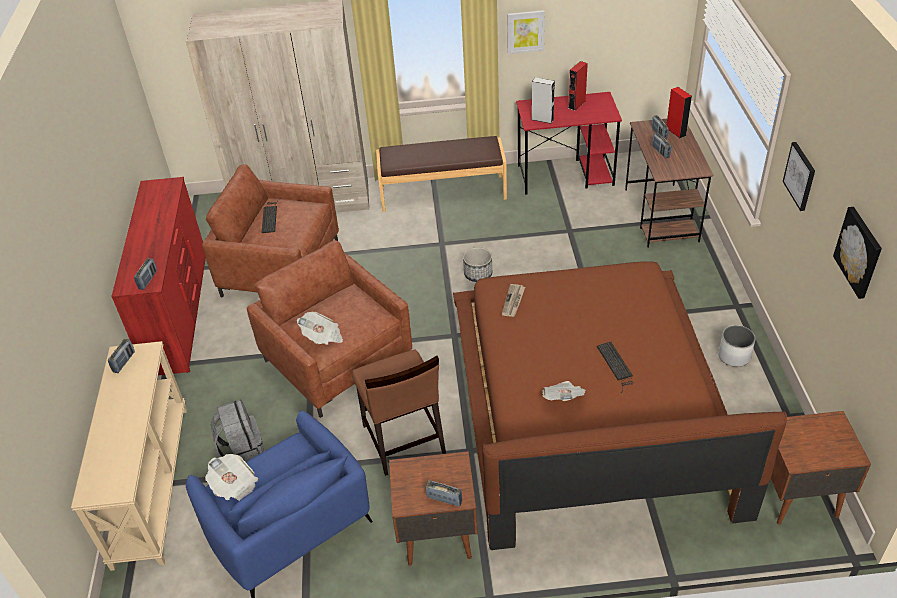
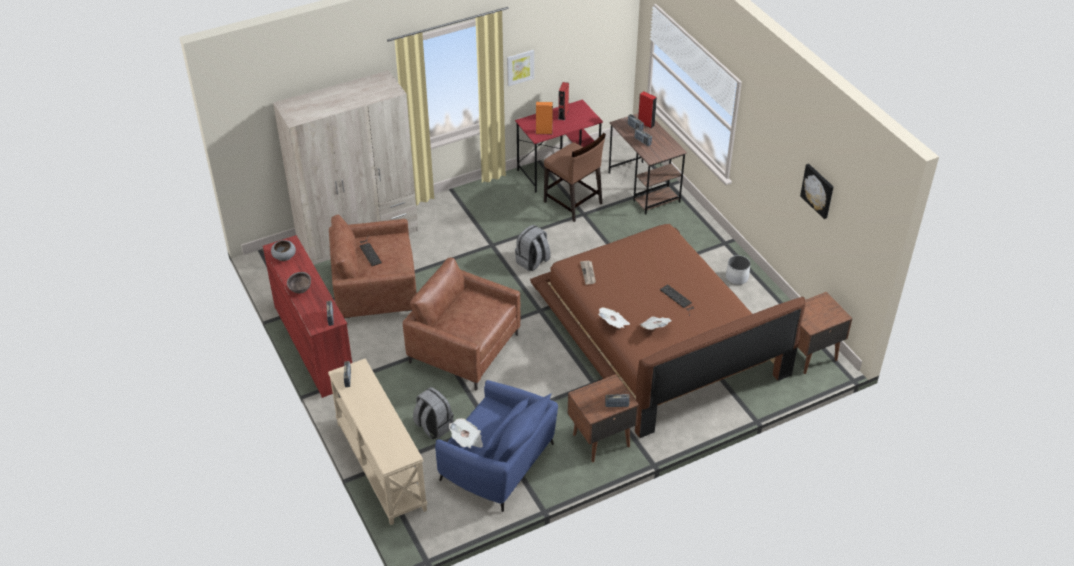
camera: 25 degrees left, 0 degrees up
newspaper [297,312,343,345] -> newspaper moved to [598,307,630,329]
brown chair [352,349,446,476] -> brown chair moved to [544,133,606,222]
brown bench [376,136,507,212] -> none
planter [463,247,492,282] -> grey backpack [515,225,551,271]
grey speaker [532,77,555,124] -> orange speaker [536,102,553,134]
picture [783,142,815,211] -> none
none -> grey bowl [271,240,296,261]
none -> brown bowl [287,272,311,294]

